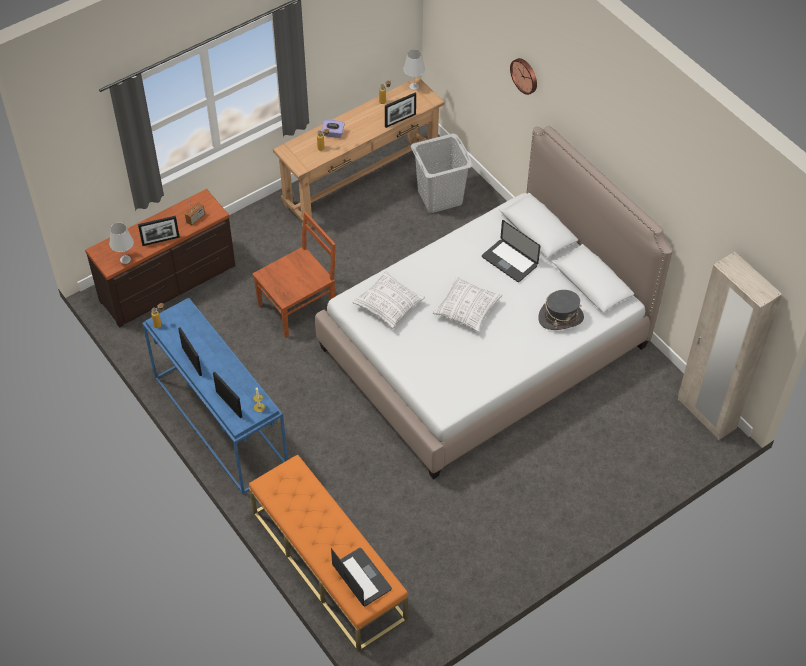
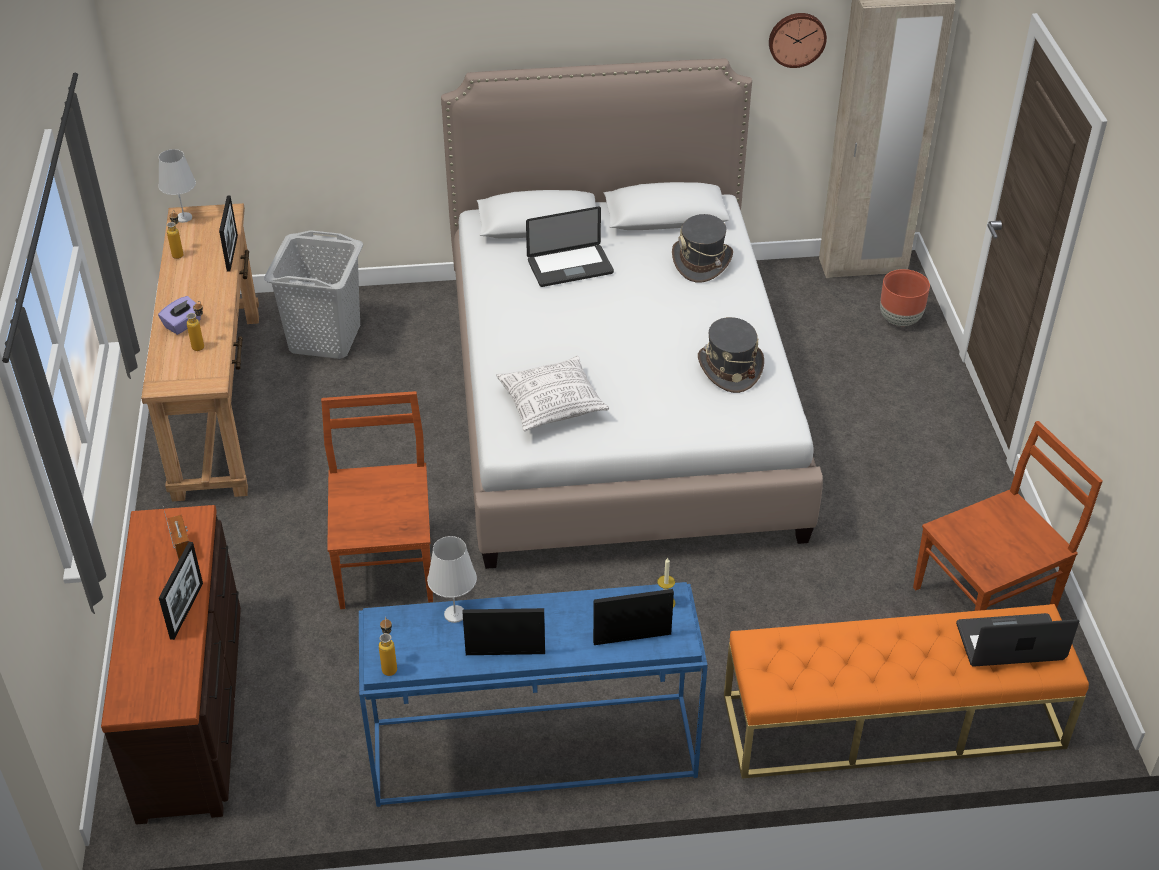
camera: 60 degrees left, 10 degrees down
white table lamp [109,223,134,264] -> white table lamp moved to [427,536,477,623]
pillow [433,276,502,332] -> none
wall clock [510,58,537,95] -> wall clock moved to [769,13,827,68]
none -> grey hat [698,317,764,393]
none -> brown planter [880,269,930,326]
none -> brown chair [913,421,1103,611]

